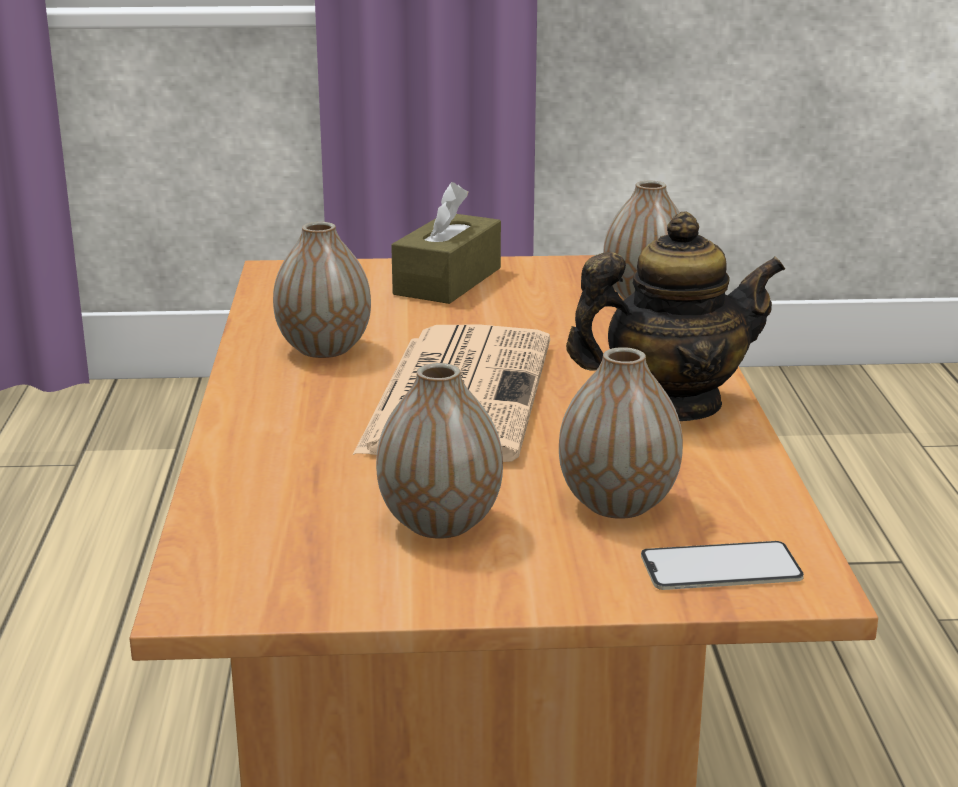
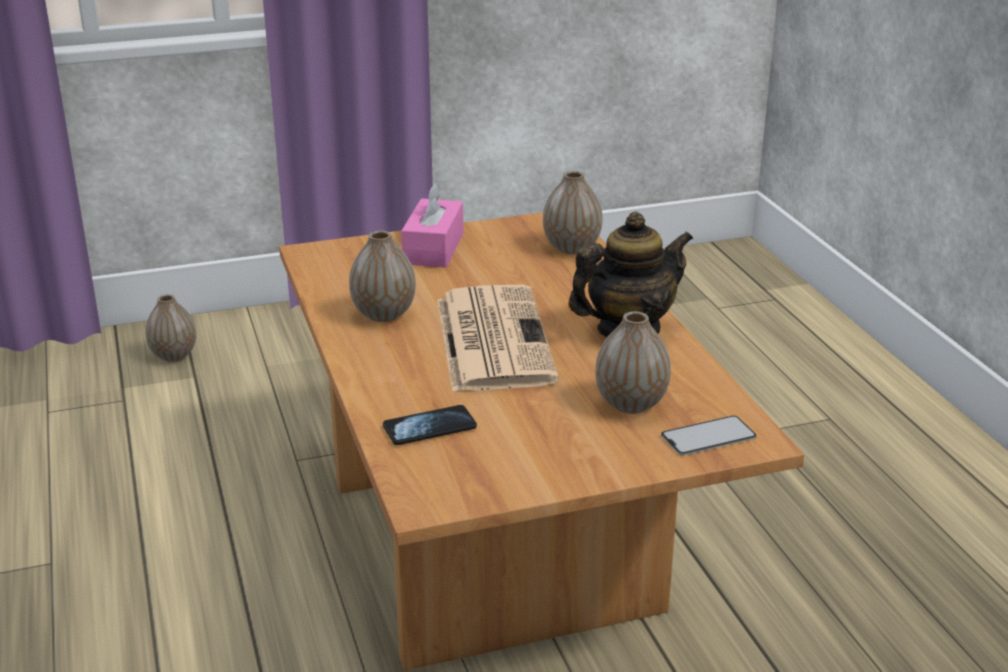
camera: 15 degrees left, 5 degrees up
vase [376,363,503,539] -> vase moved to [145,294,196,362]
brown tissue box [391,182,501,304] -> pink tissue box [401,182,463,268]
none -> phone [383,405,477,445]

